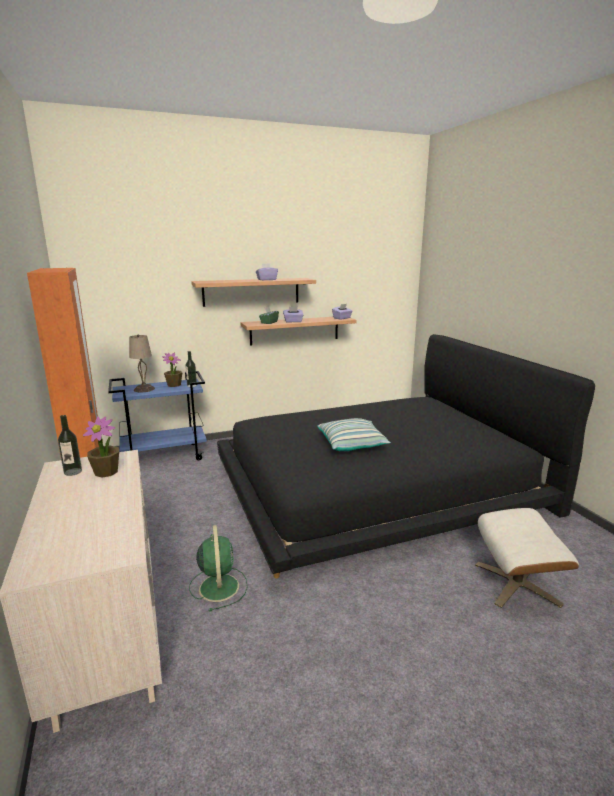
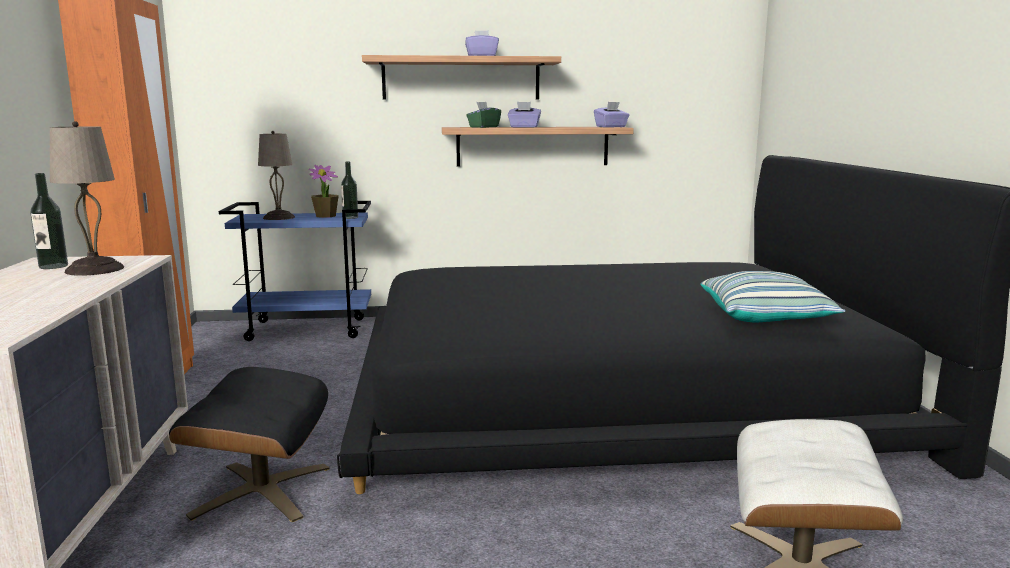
camera: 15 degrees right, 5 degrees down
potted plant [83,417,119,477] -> beige table lamp [50,121,124,276]
green fan [189,525,248,611] -> black ottoman [169,367,330,522]
pillow [317,418,391,451] -> pillow moved to [700,271,846,322]

